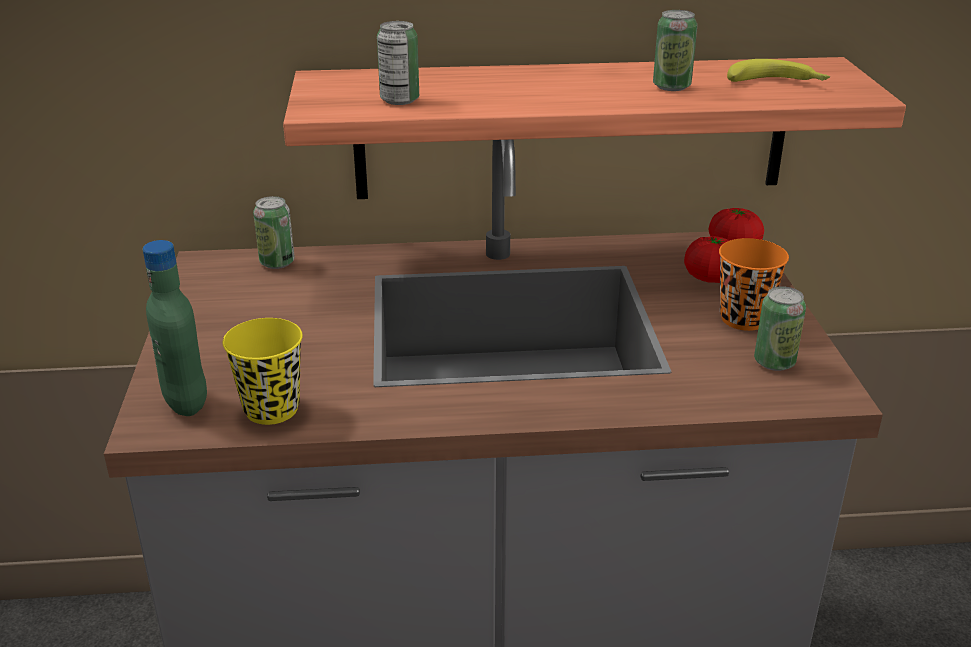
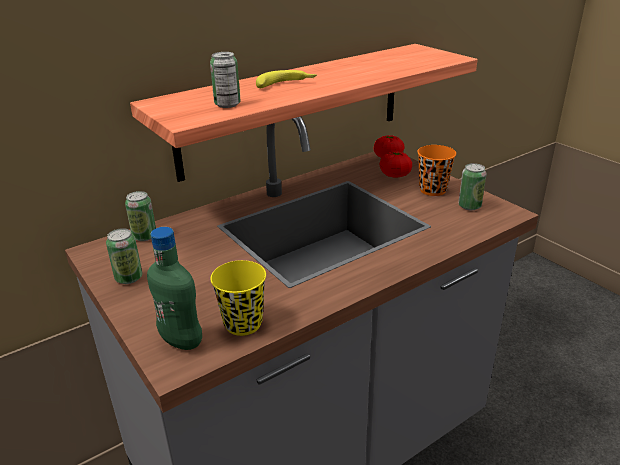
camera: 30 degrees left, 0 degrees up
can [653,10,697,91] -> can moved to [106,228,142,284]
banana [727,59,830,82] -> banana moved to [256,70,317,88]

